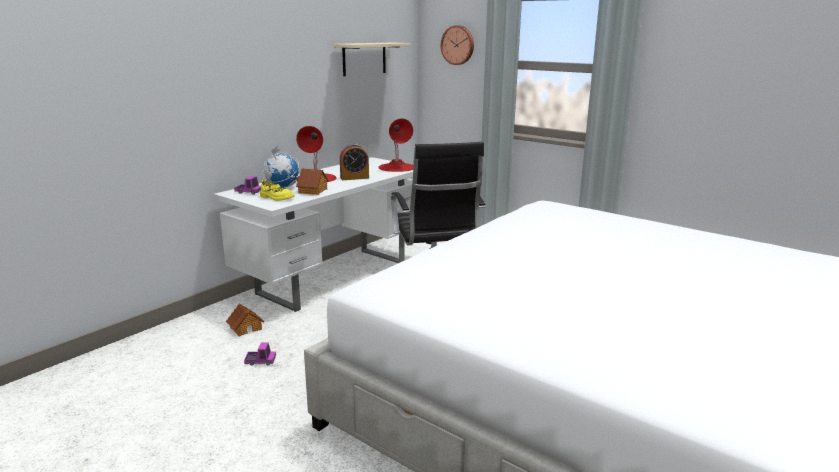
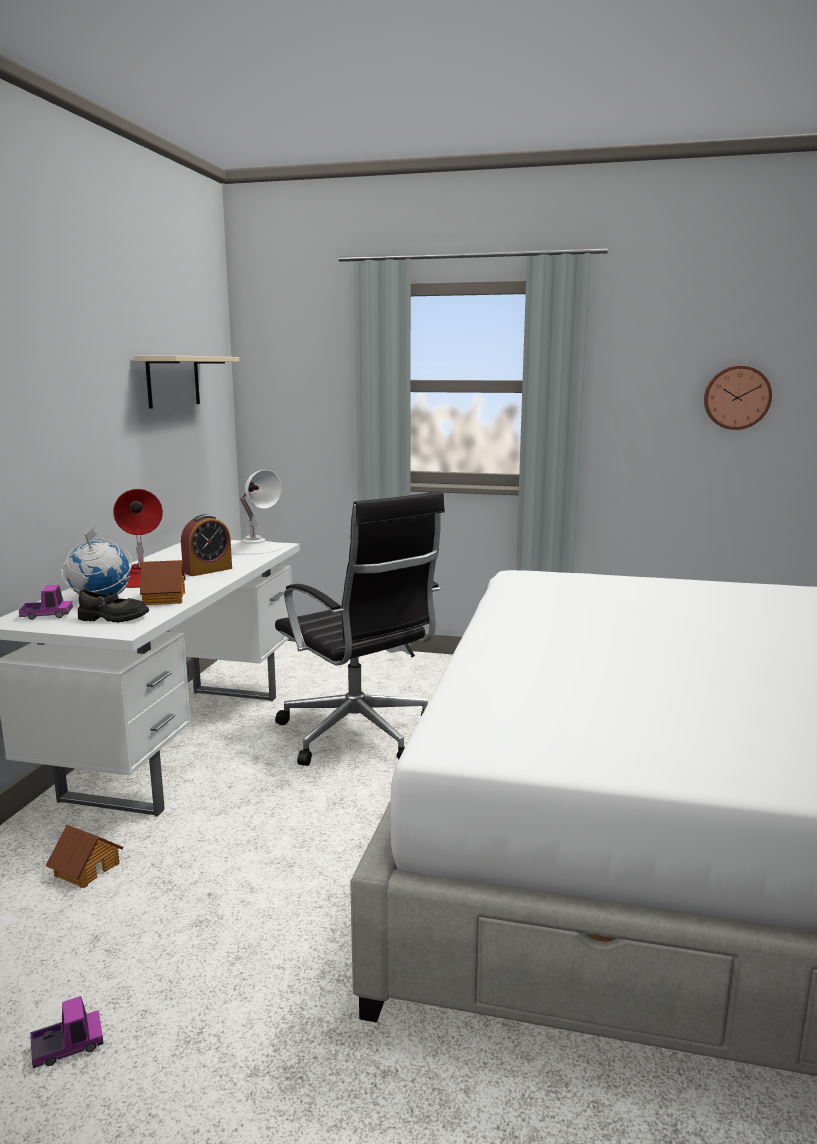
camera: 25 degrees left, 5 degrees down
toy truck [244,342,276,365] -> toy truck moved to [30,996,104,1068]
yellow shoe [260,180,295,201] -> black shoe [78,589,149,623]
red table lamp [378,118,413,172] -> white table lamp [231,470,284,555]
wall clock [441,26,474,65] -> wall clock moved to [704,365,772,430]

